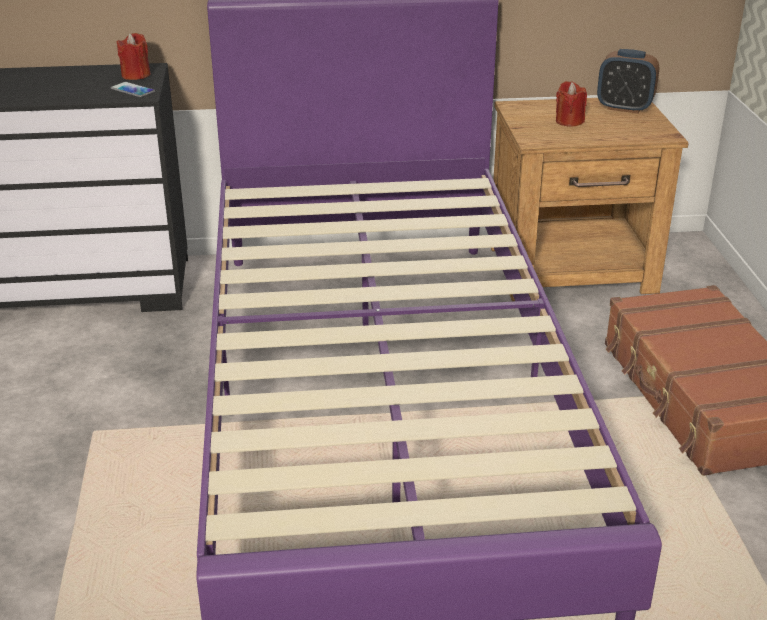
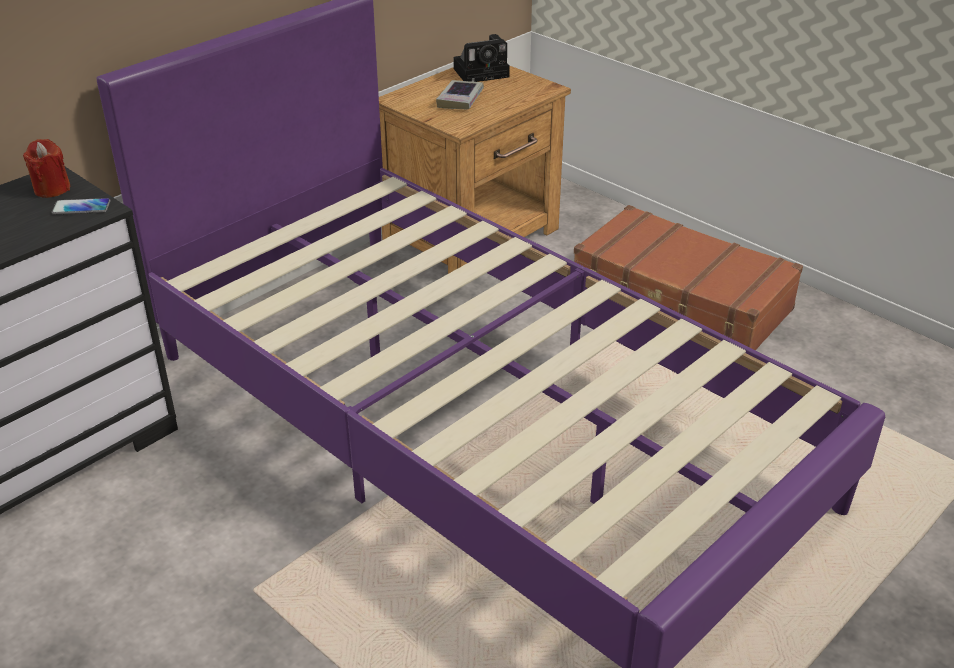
camera: 40 degrees left, 5 degrees up
red candle [556,81,587,127] -> book [436,80,484,109]
alarm clock [597,49,659,113] -> camera [453,34,510,82]

